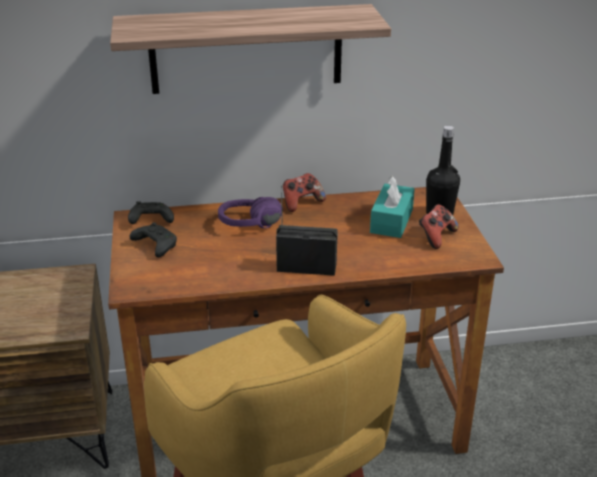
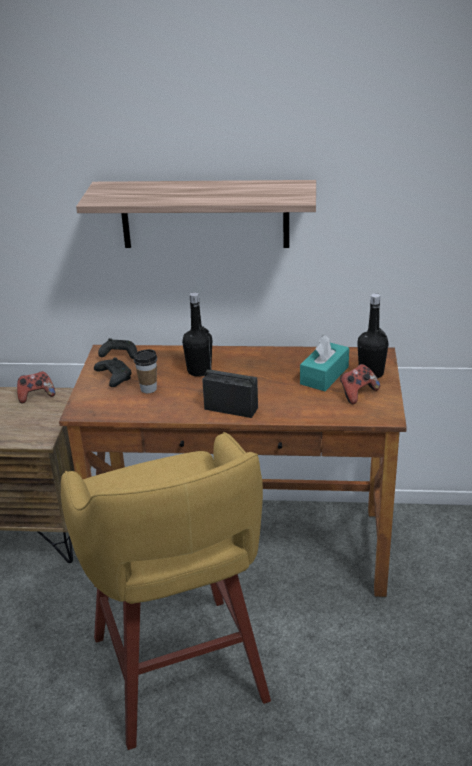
camera: 15 degrees right, 0 degrees up
purple headphones [218,197,283,228] -> black bottle [182,292,212,377]
game controller [283,173,326,212] -> game controller moved to [17,371,55,403]
none -> cup [134,349,157,393]

